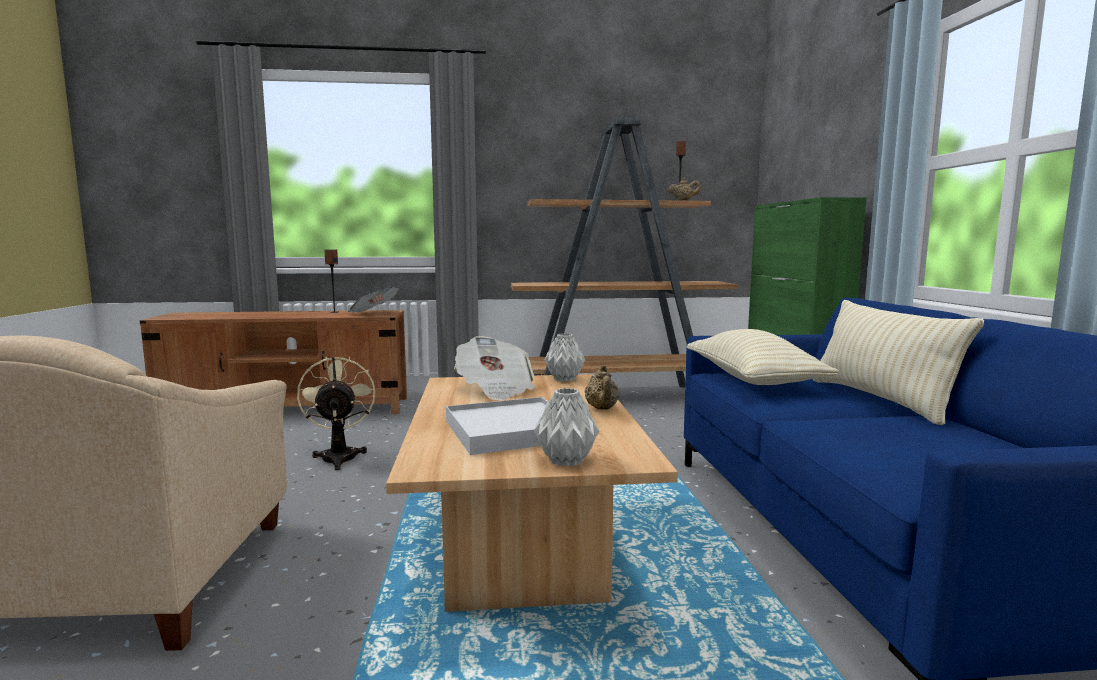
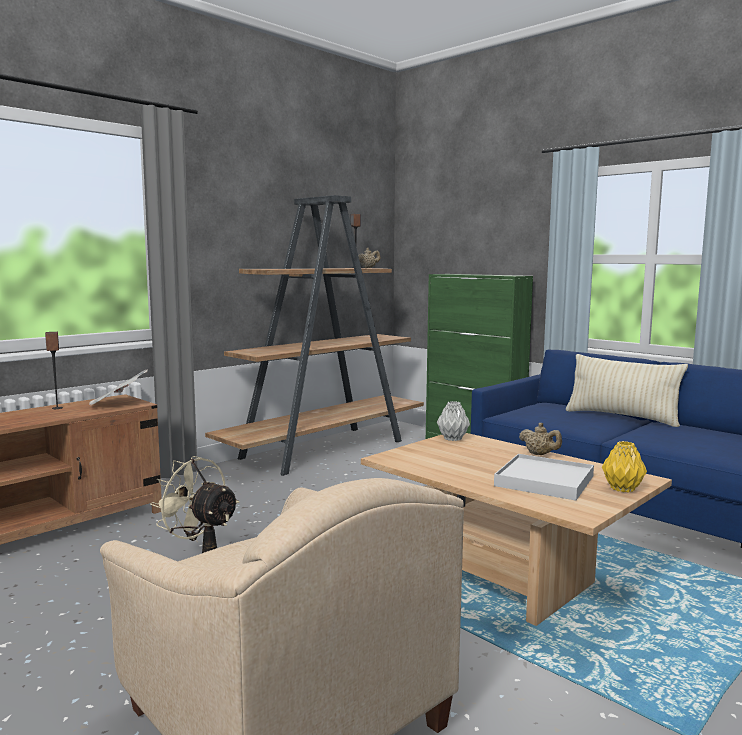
camera: 40 degrees left, 0 degrees up
newspaper [454,336,535,401] -> none
grey vase [534,388,599,467] -> yellow vase [602,441,647,492]
beige pillow [687,329,839,385] -> none

